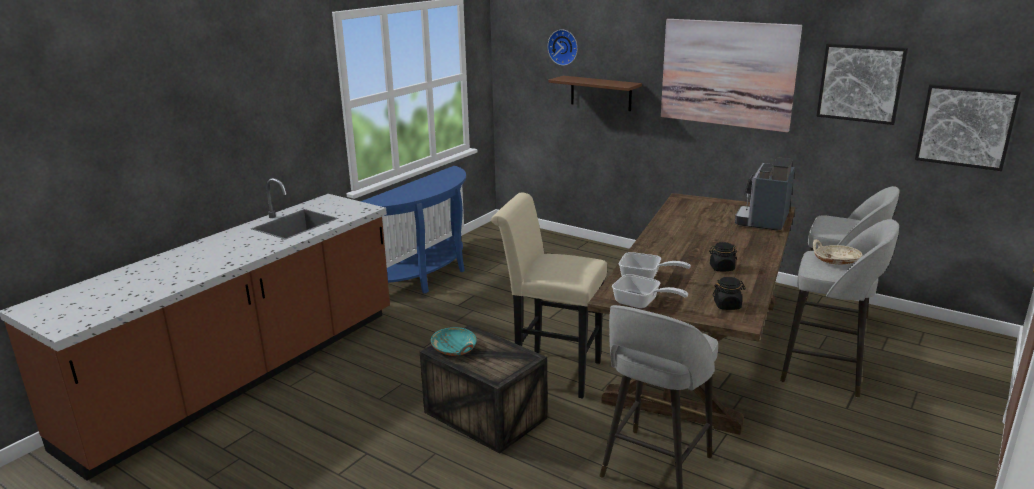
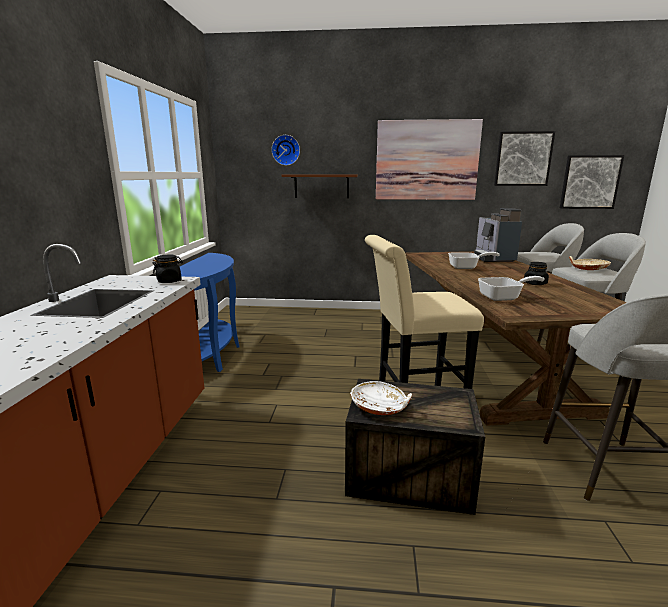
camera: 30 degrees left, 5 degrees down
turquoise bowl [431,327,477,356] -> white bowl [350,381,412,415]
frying pan [612,274,688,309] -> frying pan moved to [448,252,500,269]
black jar [713,277,746,310] -> black jar moved to [153,255,183,283]

